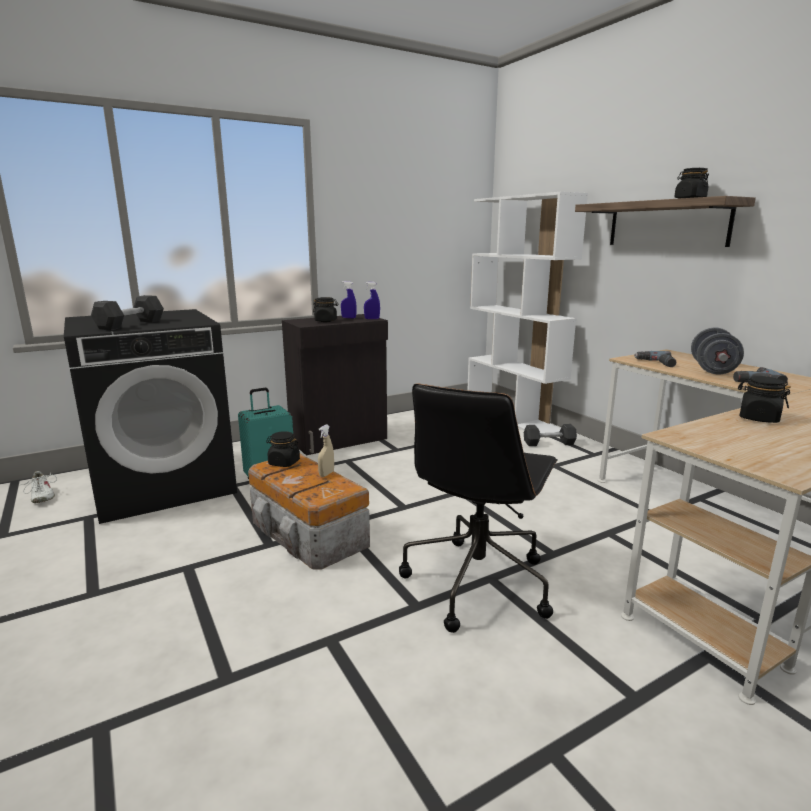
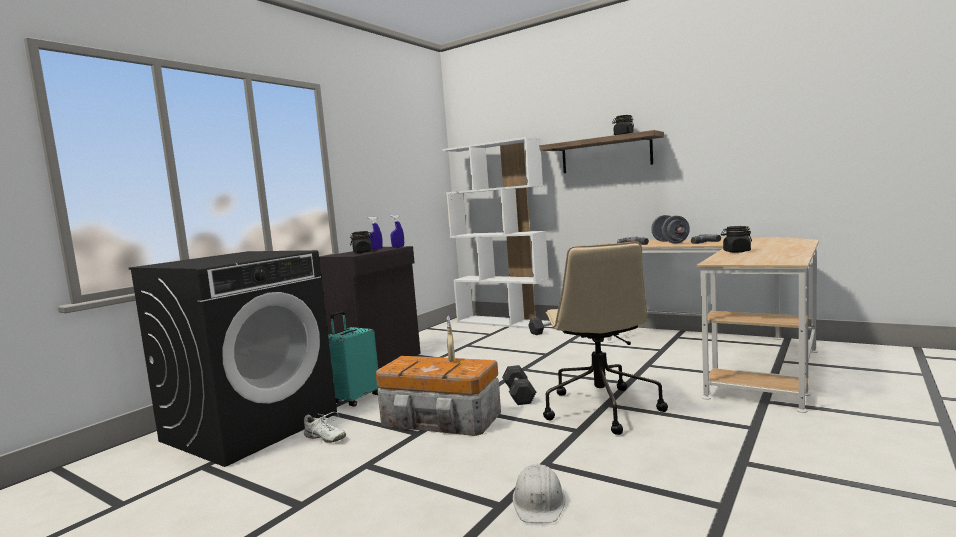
camera: 25 degrees left, 10 degrees down
white shoe [19,471,57,503] -> white shoe moved to [303,412,346,443]
grey dumbbell [91,295,164,330] -> grey dumbbell moved to [502,365,536,405]
black jar [266,431,300,467] -> none
black office chair [399,383,558,633] -> beige office chair [543,242,668,435]
none -> white hard hat [513,464,565,523]

